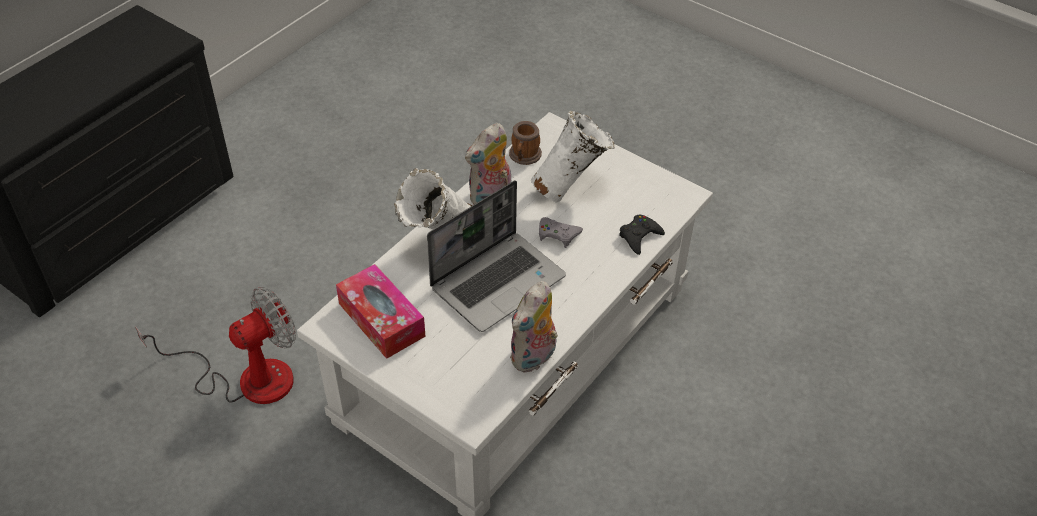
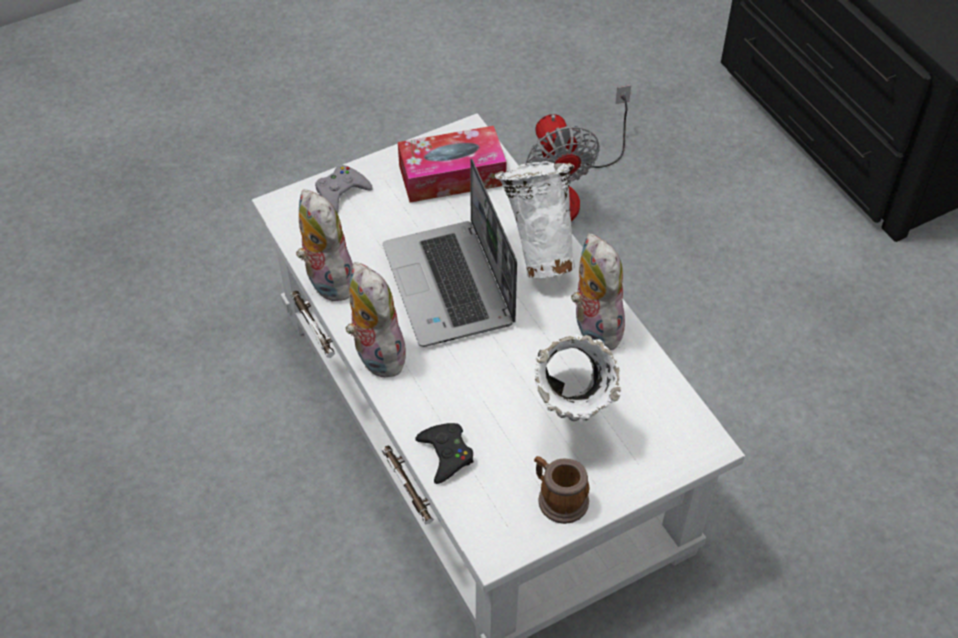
camera: 115 degrees right, 5 degrees up
mug [509,121,542,165] -> mug moved to [534,456,589,524]
grey game controller [539,217,583,248] -> grey game controller moved to [315,165,373,214]
none -> plush toy [345,262,406,377]

